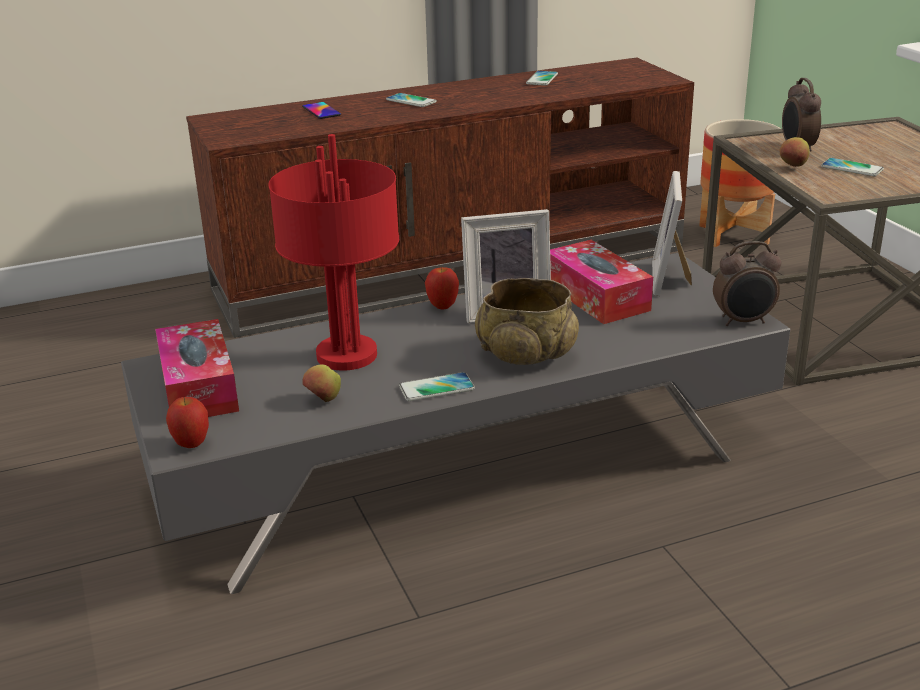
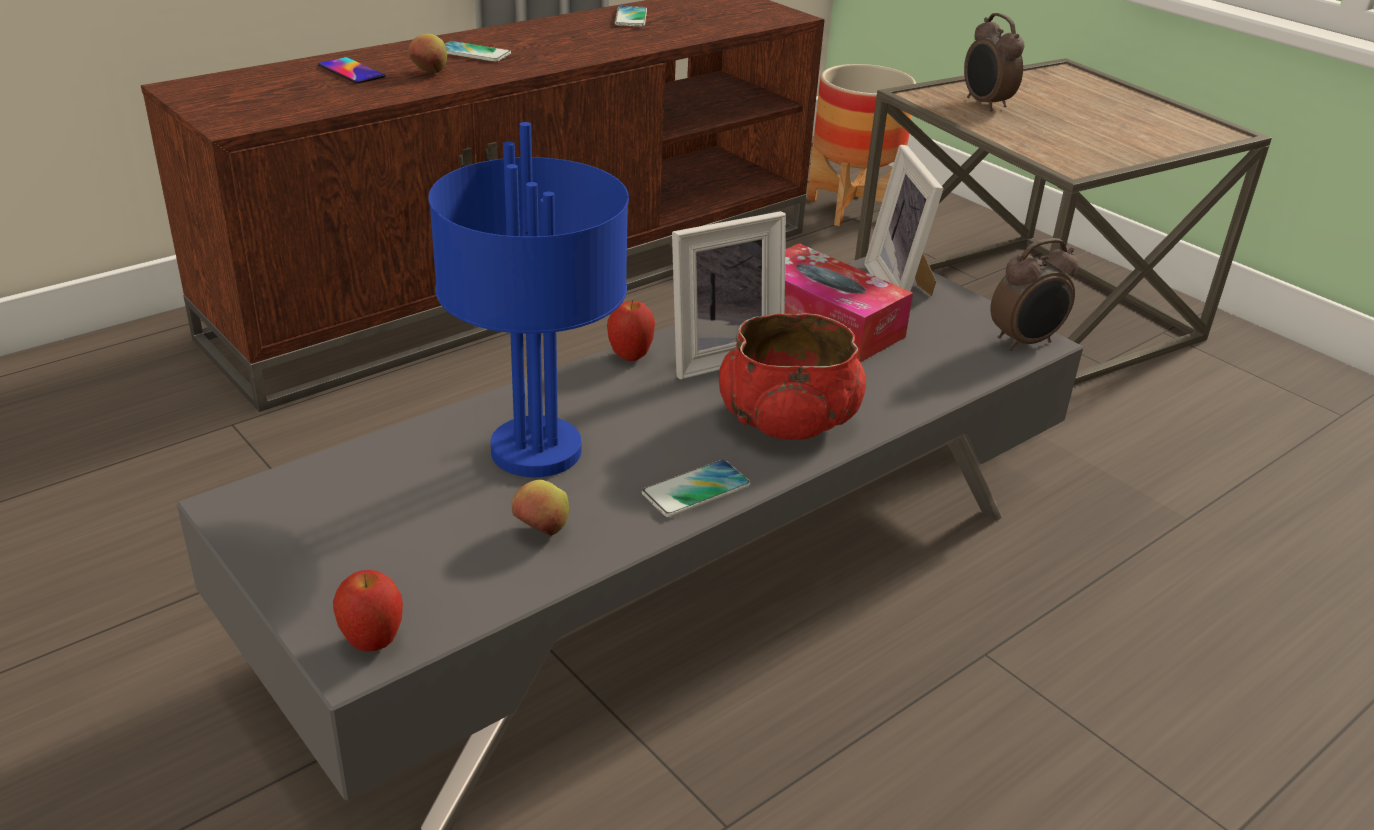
camera: 20 degrees left, 5 degrees up
tissue box [155,319,239,417] -> none
red table lamp [269,134,399,371] -> blue table lamp [429,122,629,478]
beige bowl [475,278,579,365] -> red bowl [719,313,866,440]
apple [780,137,809,167] -> apple moved to [409,34,447,73]
phone [821,158,884,176] -> none

